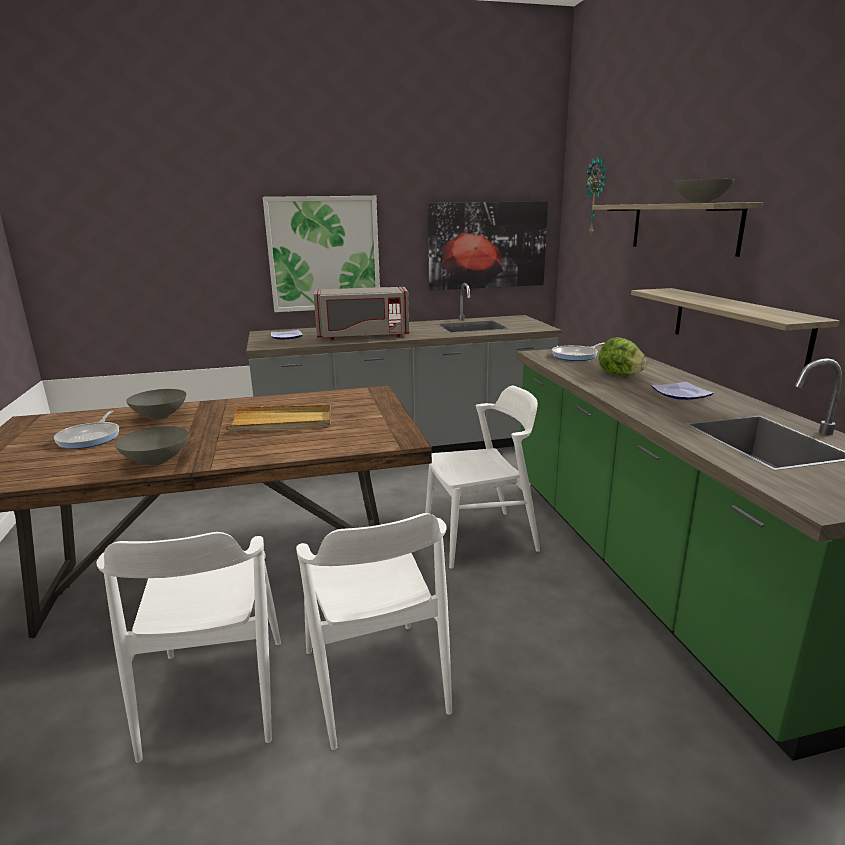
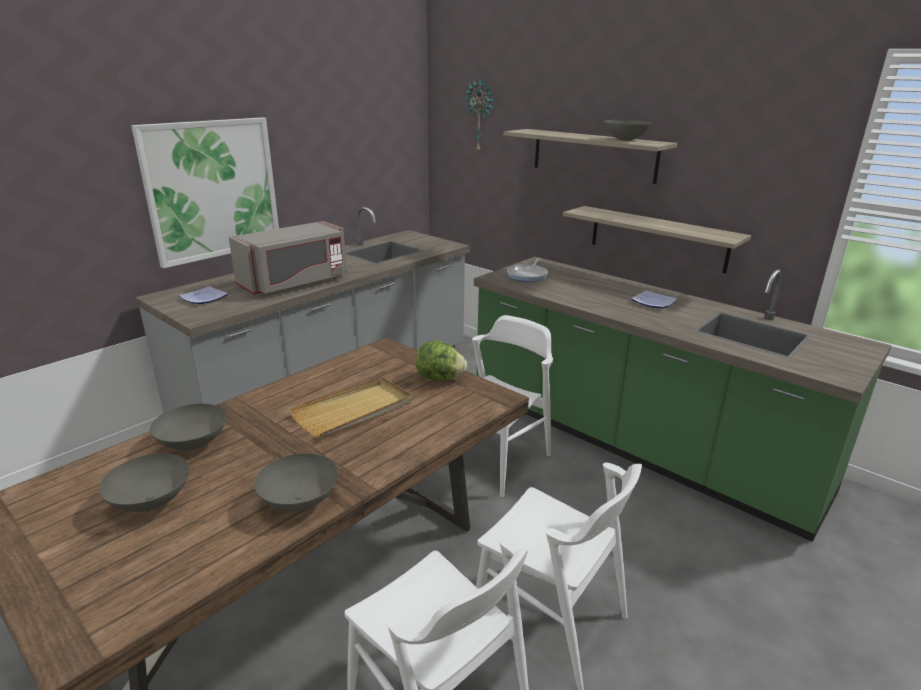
camera: 35 degrees left, 5 degrees up
frying pan [54,411,119,449] -> grey bowl [99,453,189,512]
picture [428,201,548,290] -> none
lettuce [598,337,648,376] -> lettuce moved to [416,341,467,381]

